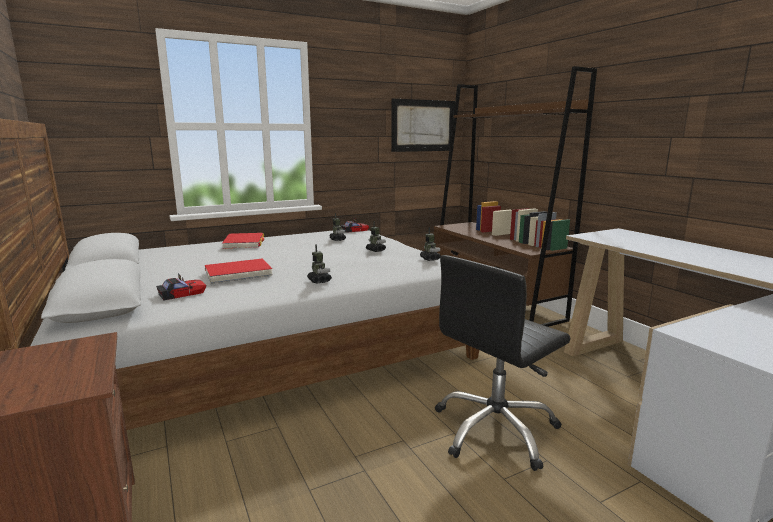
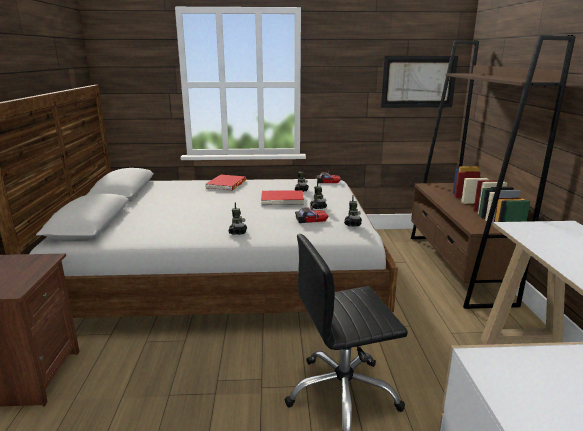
camera: 25 degrees right, 5 degrees up
toy car [156,273,206,300] -> toy car moved to [295,205,328,223]
red book [205,259,272,284] -> red book moved to [261,190,304,205]

